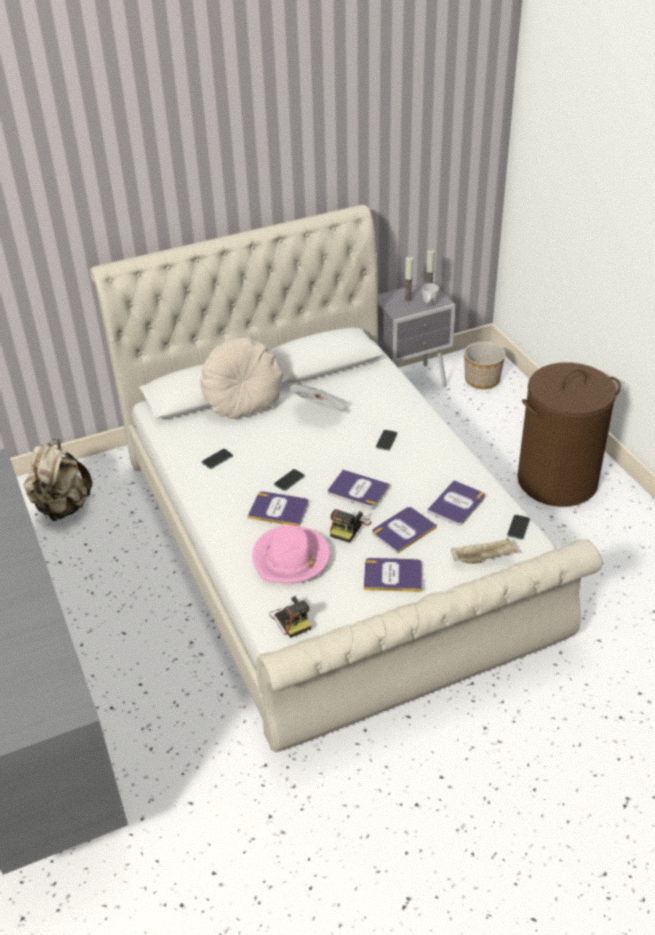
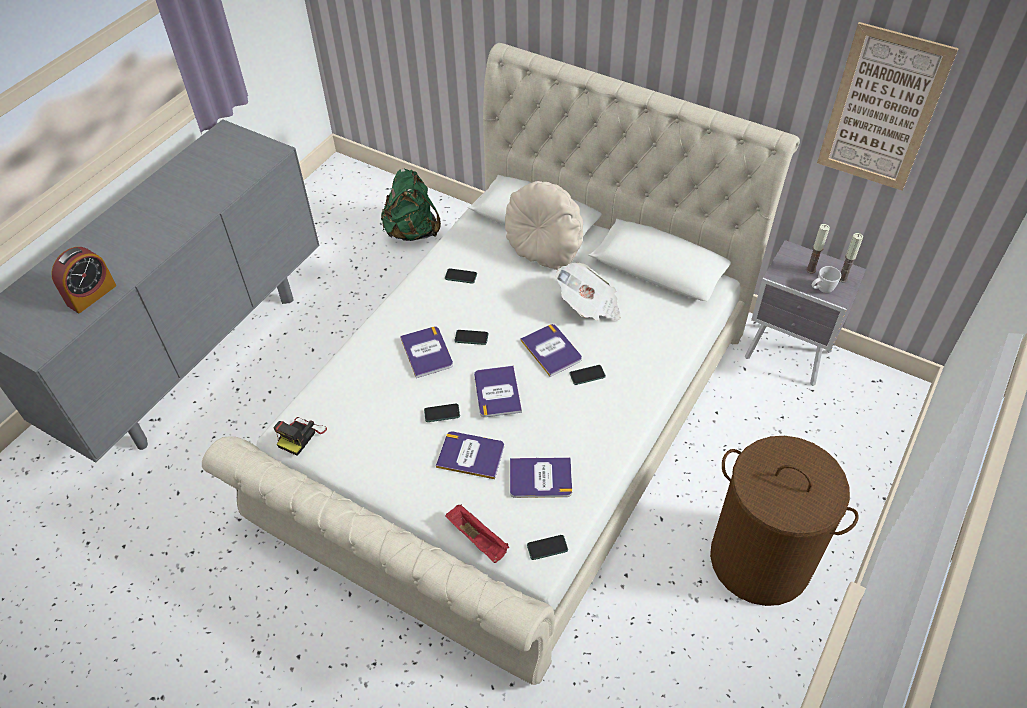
camera: 55 degrees right, 10 degrees up
beige backpack [23,439,92,521] -> green backpack [381,168,441,241]
pink hat [252,526,331,584] -> none
camera [330,509,372,543] -> phone [424,404,460,422]
book [364,558,422,592] -> book moved to [521,324,582,377]
beige tray [451,538,518,564] -> red tray [446,504,509,563]
planter [464,342,505,389] -> none
none -> alarm clock [51,247,116,313]
none -> picture [817,22,959,191]

